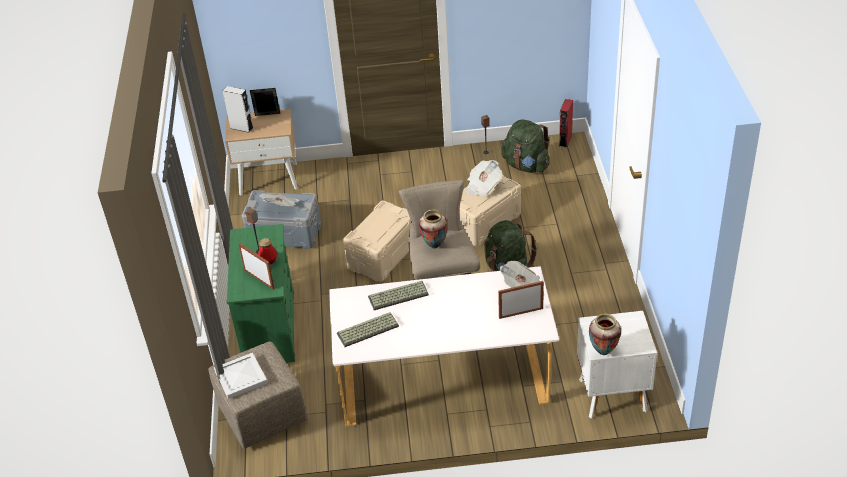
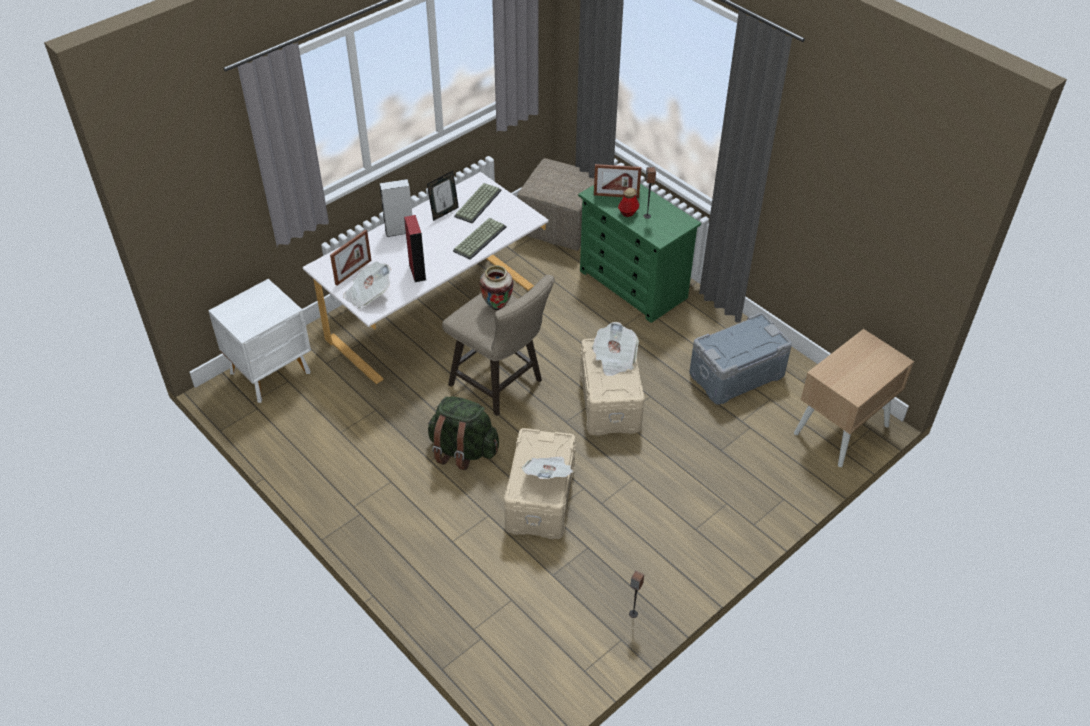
camera: 140 degrees right, 5 degrees up
white tray [214,353,268,399] -> none
grey speaker [223,86,253,133] -> grey speaker moved to [380,179,412,237]
picture frame [250,88,280,116] -> picture frame moved to [427,171,459,221]
newspaper [259,193,299,207] -> newspaper moved to [592,322,639,376]
green backpack [501,119,550,173] -> none
red speaker [559,99,573,148] -> red speaker moved to [404,215,426,282]
vase [589,314,621,355] -> none

